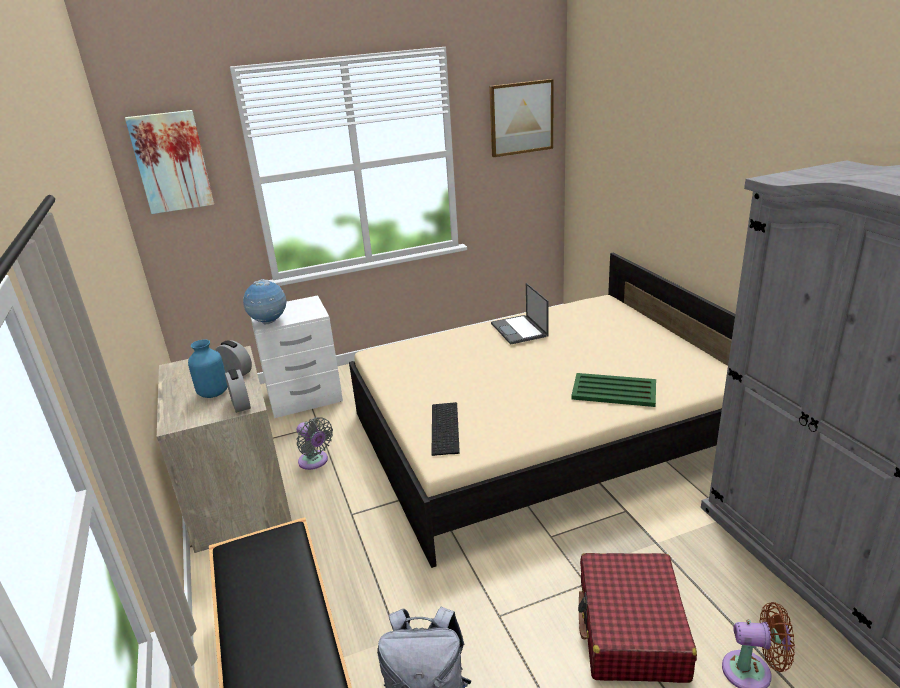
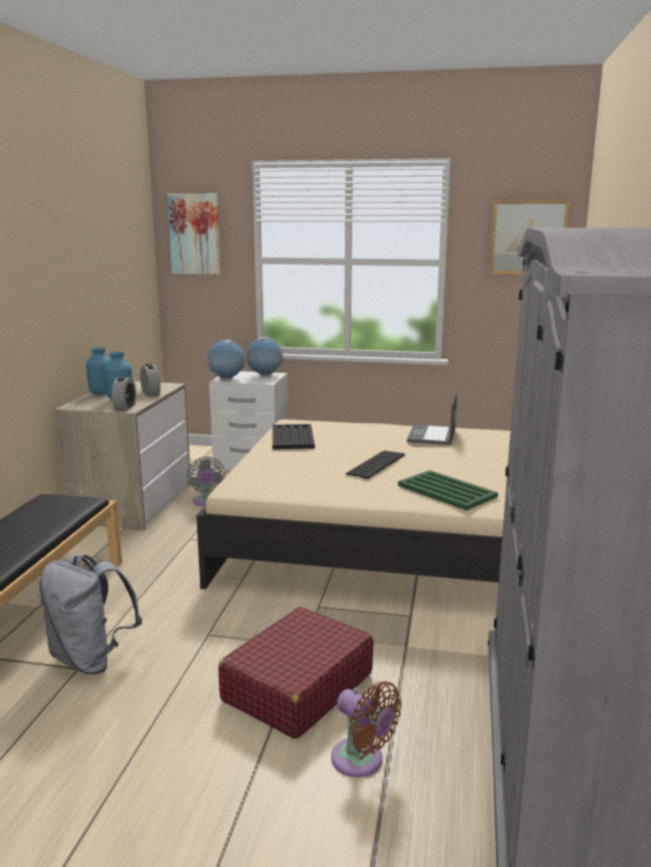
camera: 30 degrees right, 10 degrees down
keyboard [431,402,460,456] -> keyboard moved to [346,450,405,479]
none -> blue vase [86,347,111,395]
none -> globe [246,337,284,376]
none -> black tray [272,424,315,449]

